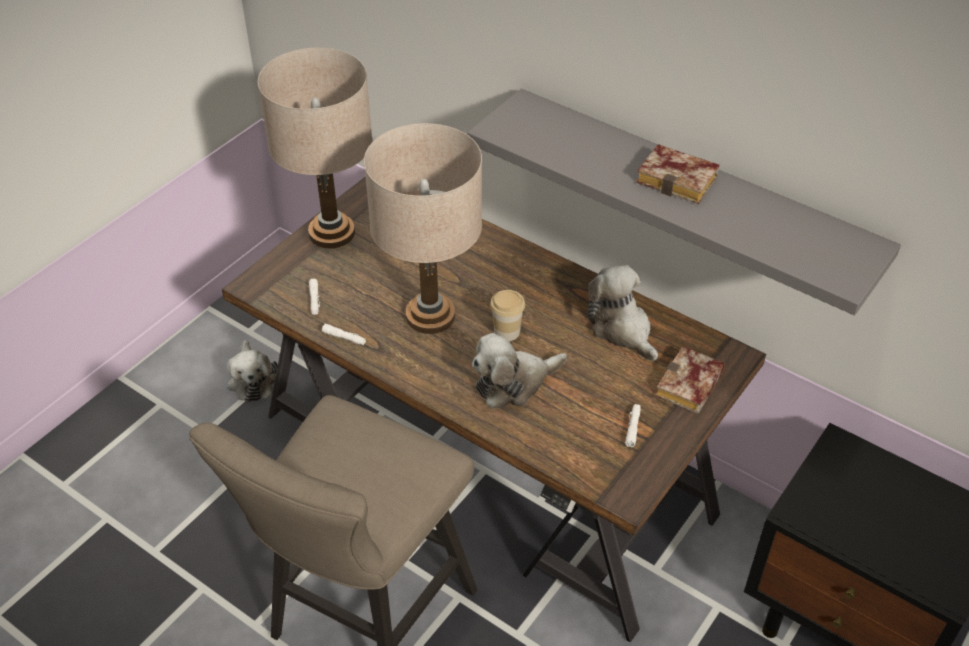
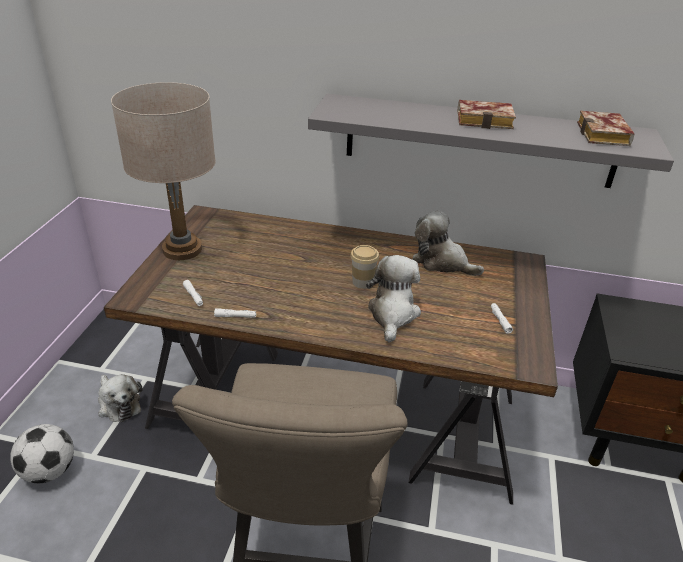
camera: 25 degrees left, 10 degrees down
beige table lamp [364,123,482,334] -> none
plush toy [472,333,567,409] -> plush toy turned 150 degrees clockwise [366,255,421,343]
book [656,346,725,414] -> book moved to [577,111,635,146]
none -> football [10,424,74,483]

